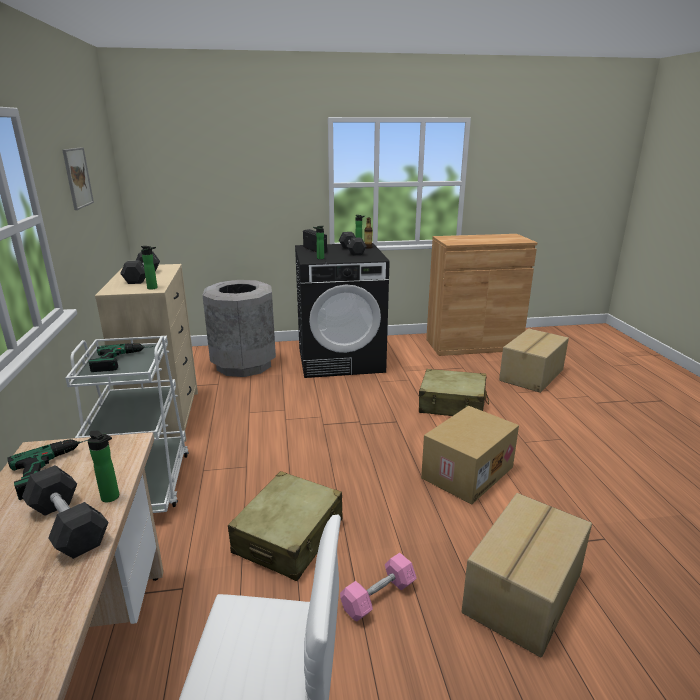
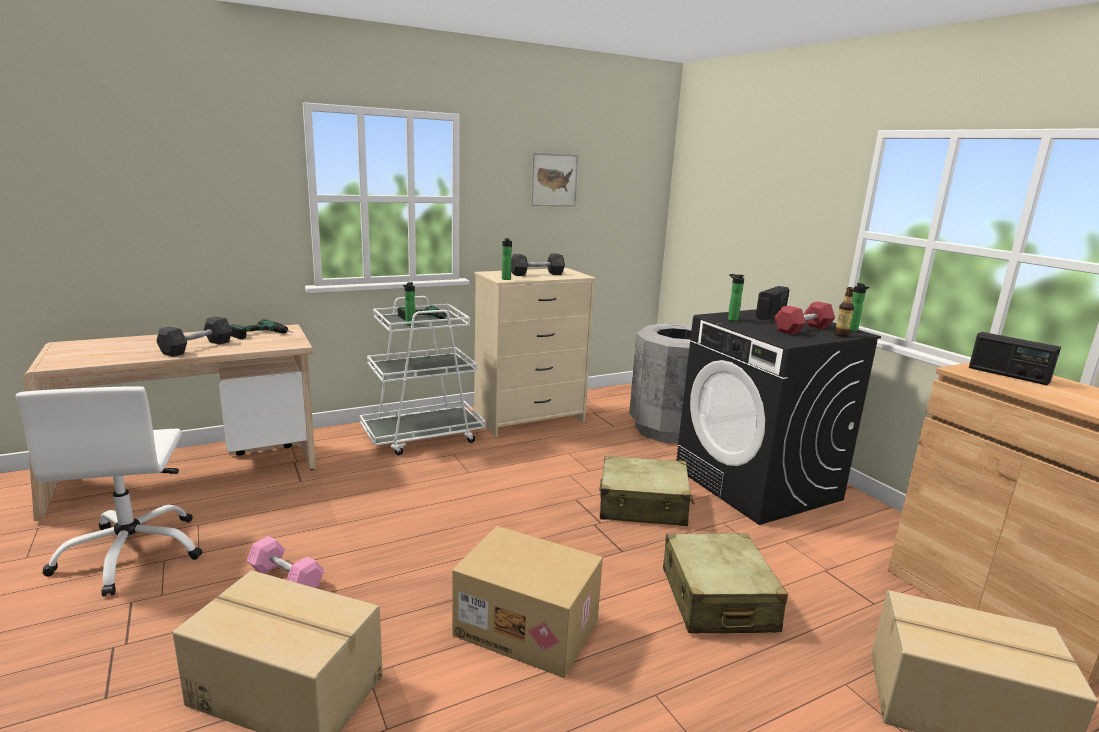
camera: 70 degrees right, 5 degrees down
bottle [88,431,119,502] -> bottle moved to [403,282,415,326]
beige suitcase [228,471,343,581] -> beige suitcase moved to [599,456,695,526]
grey dumbbell [339,232,367,256] -> red dumbbell [774,301,835,335]
none -> radio [969,332,1061,386]

